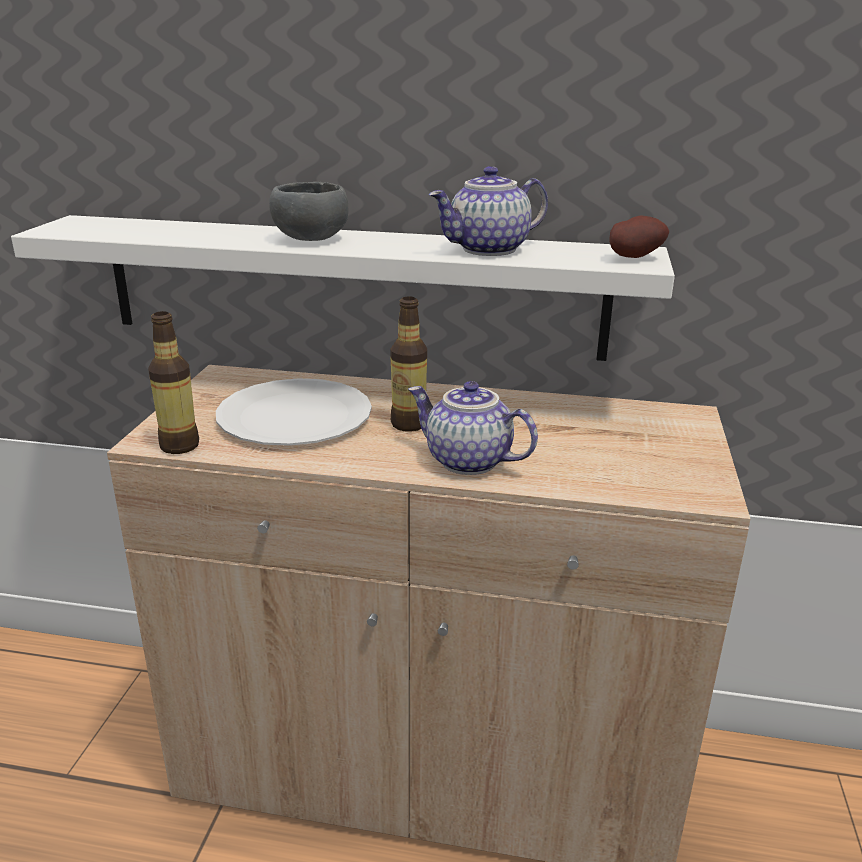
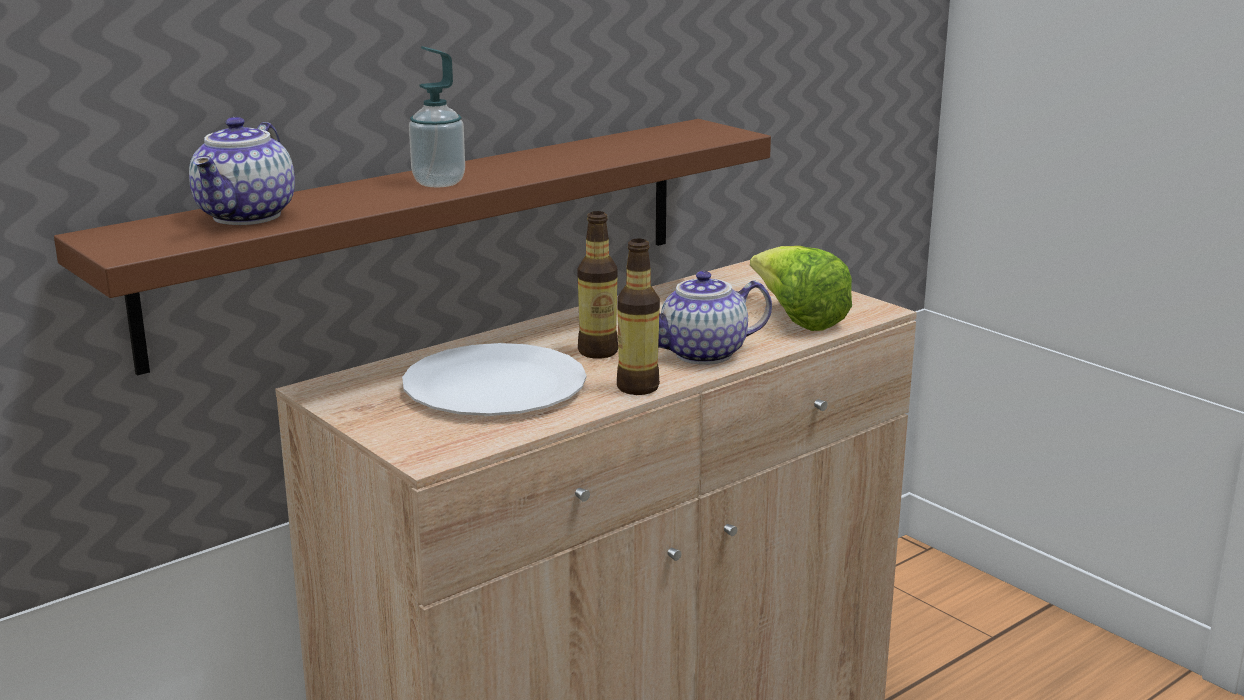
camera: 50 degrees left, 5 degrees down
white shelf [11,215,675,361] -> brown shelf [54,119,771,376]
bottle [148,311,199,454] -> bottle moved to [617,238,660,395]
grey bowl [269,182,348,241] -> soap dispenser [409,46,465,187]
teapot [429,166,548,256] -> teapot moved to [189,117,295,225]
potato [609,215,669,258] -> none
none -> lettuce [750,246,852,331]

